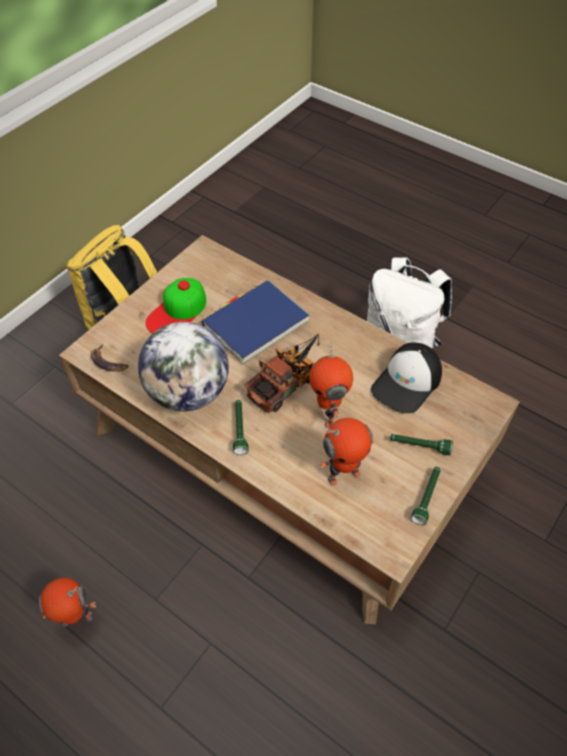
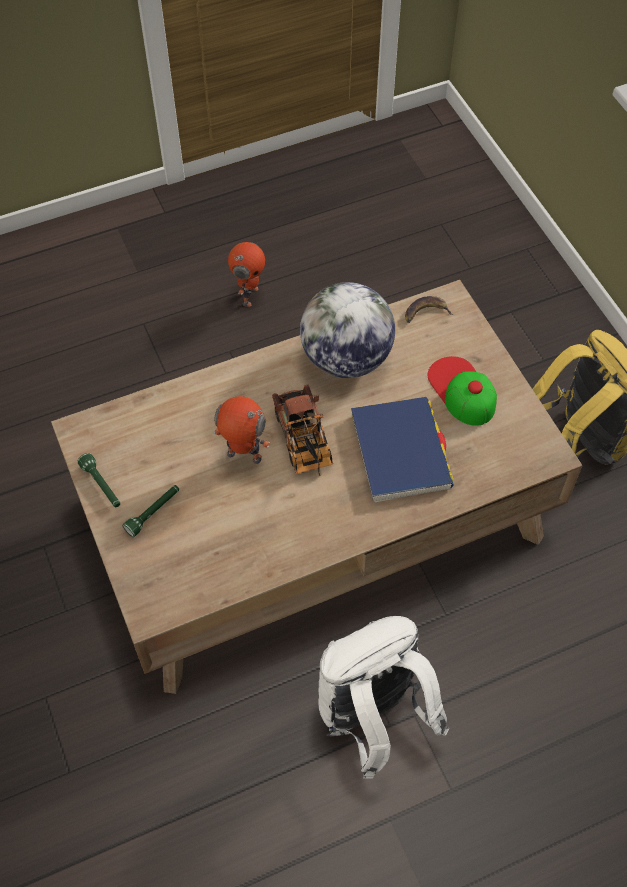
camera: 120 degrees right, 5 degrees up
green flashlight [233,400,249,455] -> none
toy robot [319,418,373,486] -> none
cap [371,343,442,413] -> none

